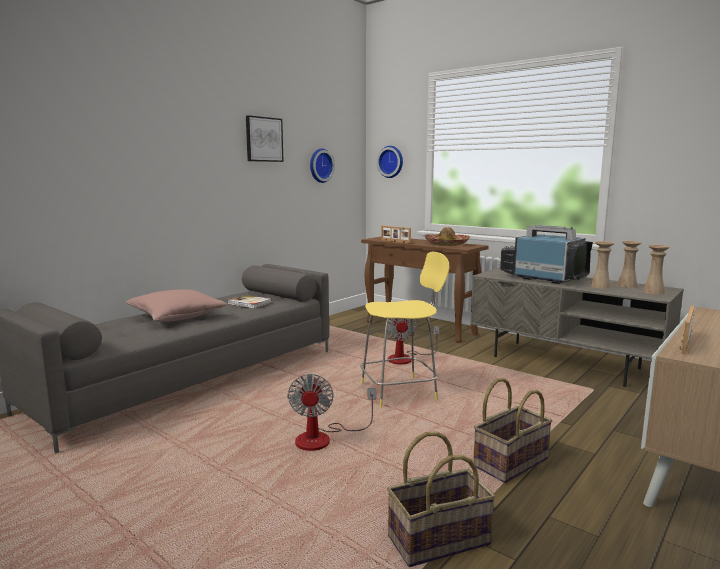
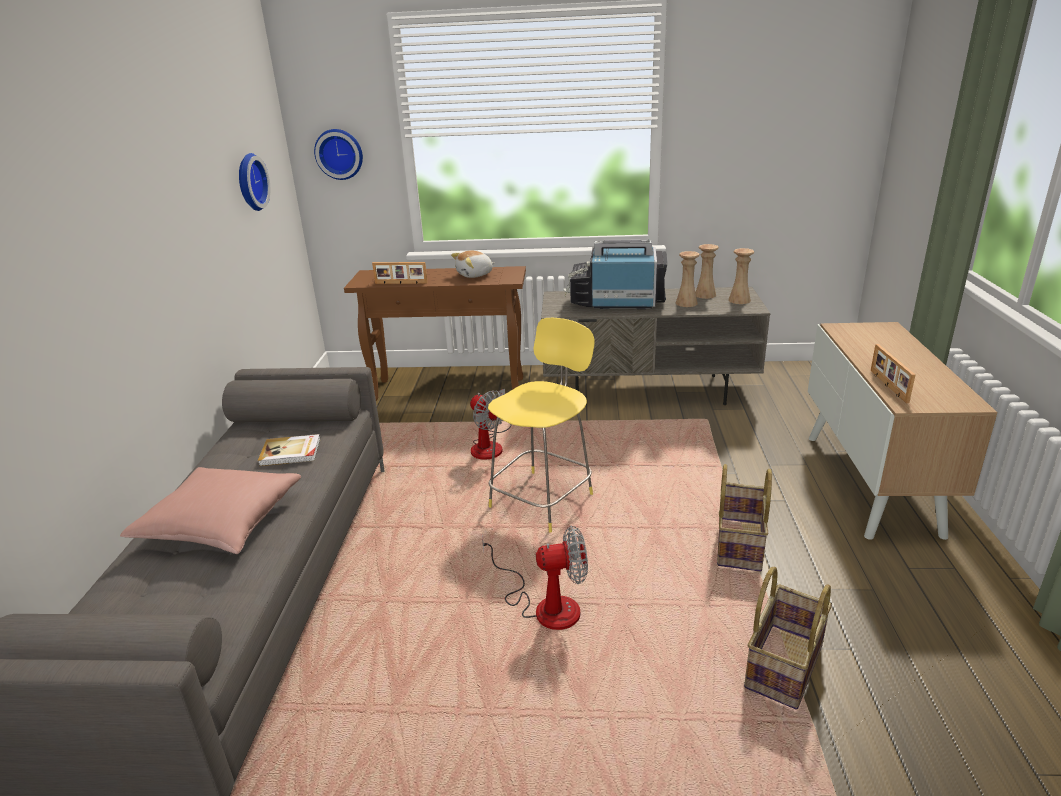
camera: 35 degrees left, 15 degrees up
picture [246,115,284,162] -> none
fan [287,374,376,451] -> fan turned 60 degrees counterclockwise [482,526,588,630]
hat [424,226,470,246] -> plush toy [451,251,494,278]

